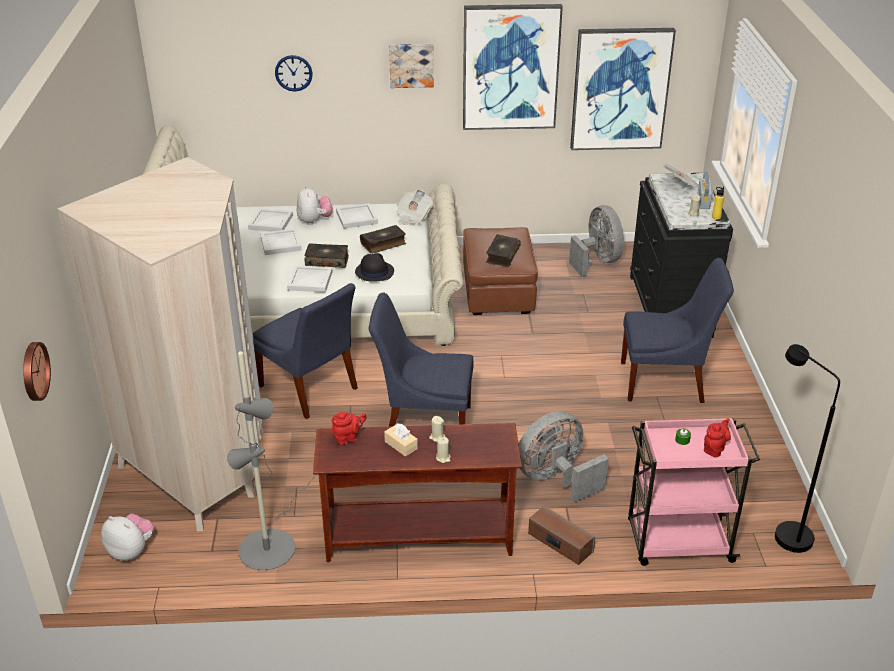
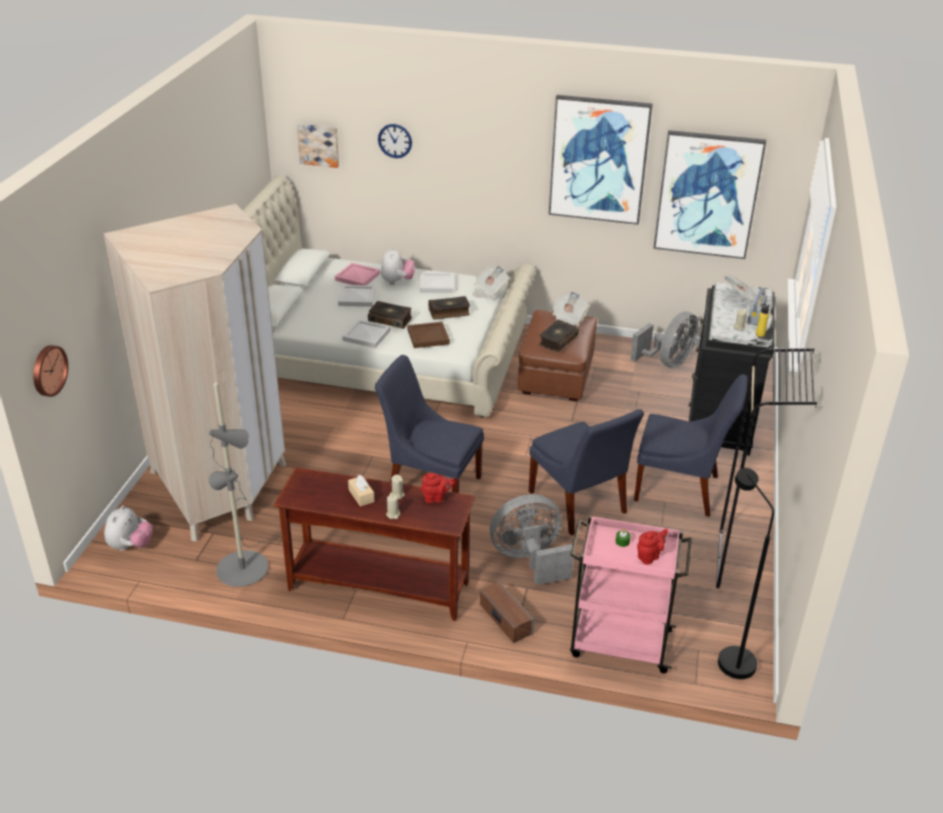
camera: 15 degrees right, 0 degrees up
plush toy [101,514,155,561] -> plush toy turned 60 degrees clockwise [104,505,153,551]
white tray [248,208,293,232] -> pink tray [335,263,380,285]
blue chair [253,283,358,419] -> blue chair moved to [529,409,644,535]
red teapot [332,412,367,445] -> red teapot moved to [421,472,456,503]
black hat [355,253,394,282] -> brown tray [407,322,450,348]
picture [389,44,434,88] -> picture moved to [297,124,339,168]
grey fan [569,205,624,277] -> grey fan turned 45 degrees clockwise [630,312,699,368]
none -> newspaper [552,292,589,326]
none -> black clothes rack [716,348,817,588]

